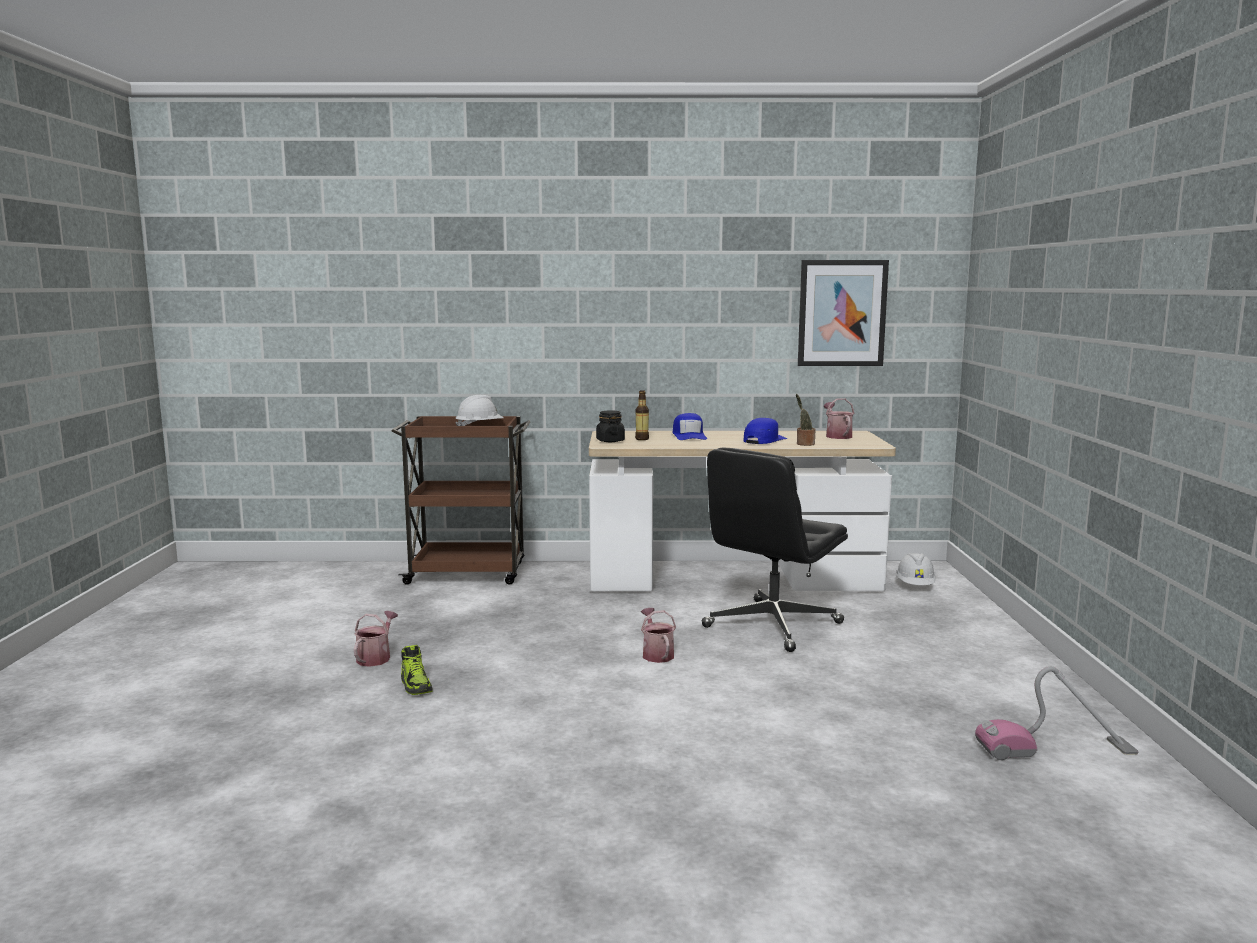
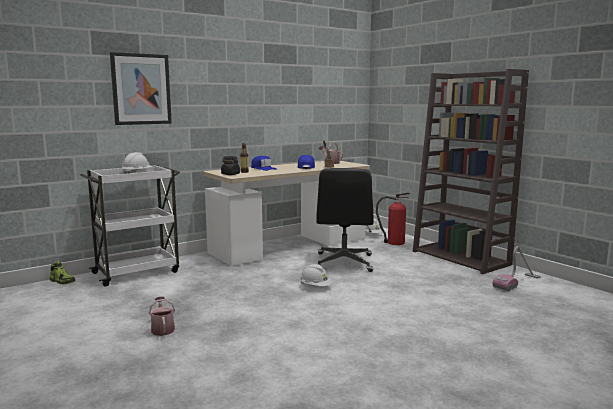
camera: 35 degrees left, 0 degrees up
brown cart [392,416,530,585] -> white cart [81,165,180,287]
shoe [401,645,433,695] -> shoe moved to [50,261,75,285]
watering can [641,608,676,663] -> white hard hat [300,264,332,286]
picture [798,260,889,366] -> picture moved to [110,52,172,125]
none -> fire extinguisher [376,193,410,245]
none -> brown bookcase [413,69,529,274]

